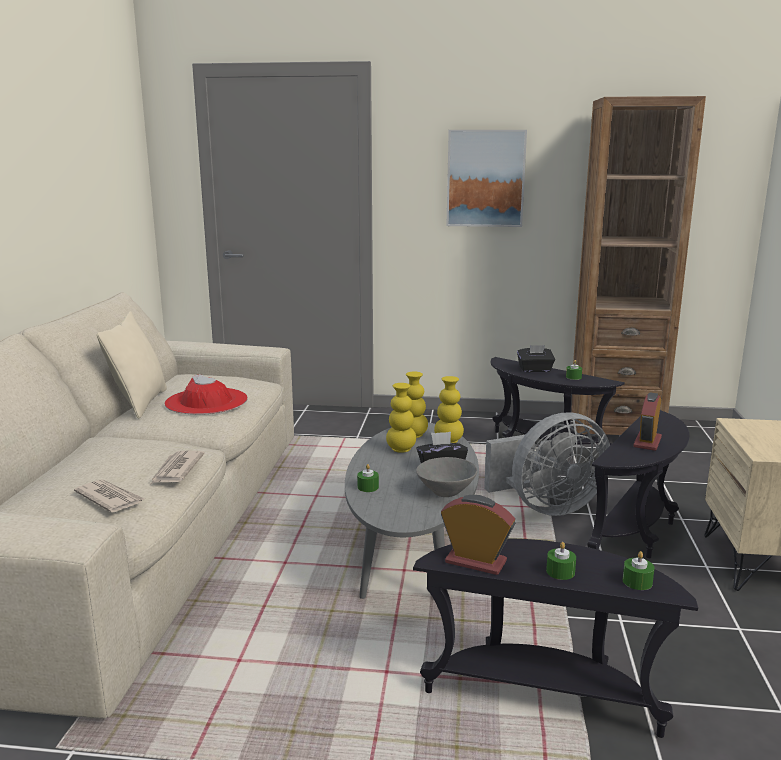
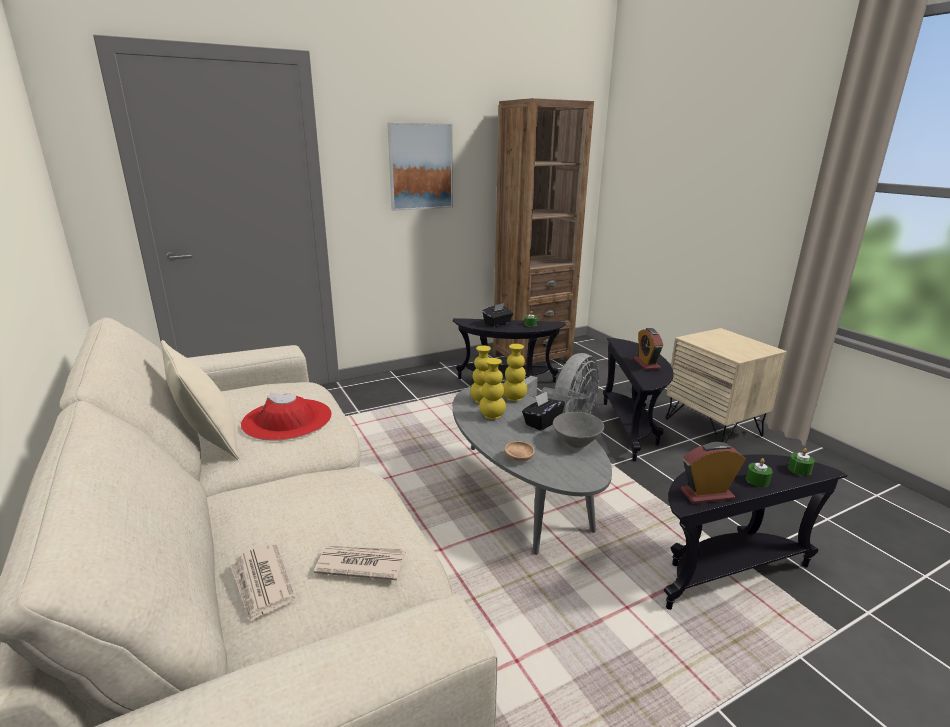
camera: 35 degrees left, 5 degrees up
newspaper [151,451,205,484] -> newspaper moved to [230,543,295,622]
green candle [357,464,379,492] -> brown bowl [505,441,535,462]

